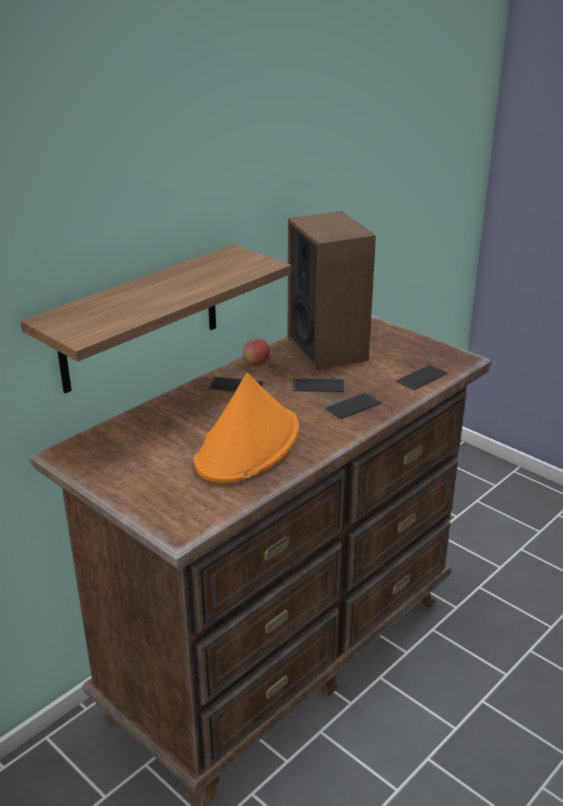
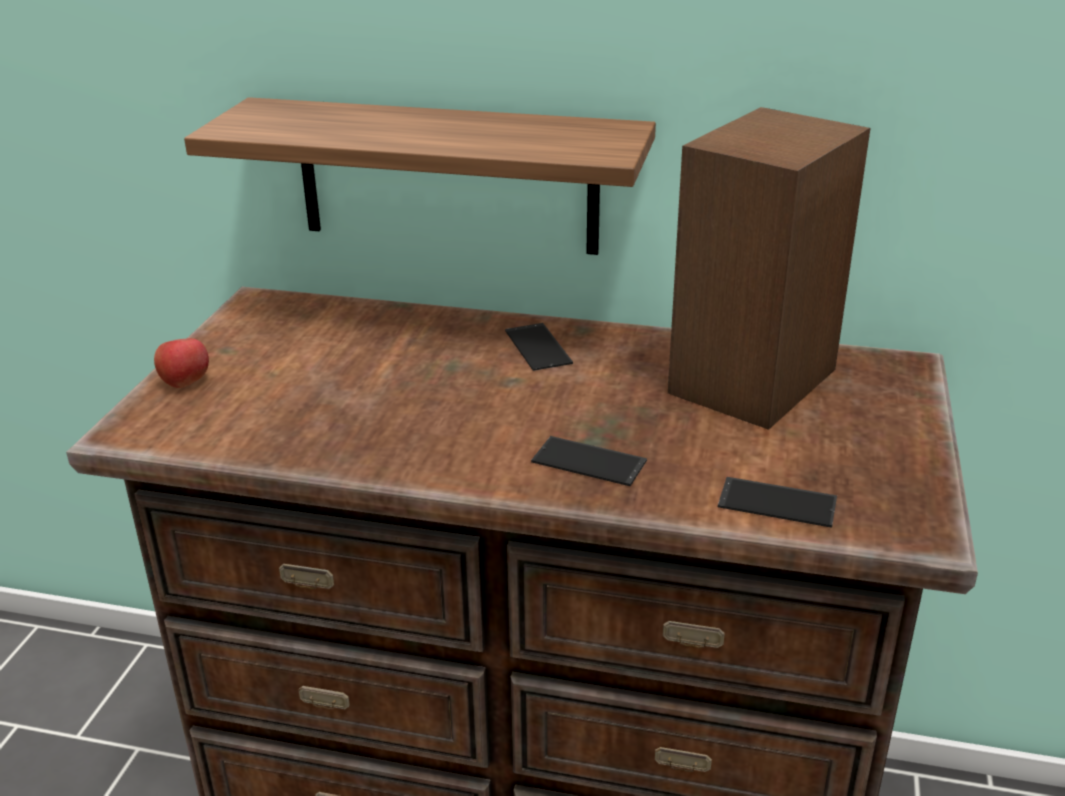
camera: 60 degrees right, 0 degrees up
orange hat [194,373,299,483] -> none
apple [243,338,270,366] -> apple moved to [154,338,209,388]
phone [292,378,345,392] -> none

